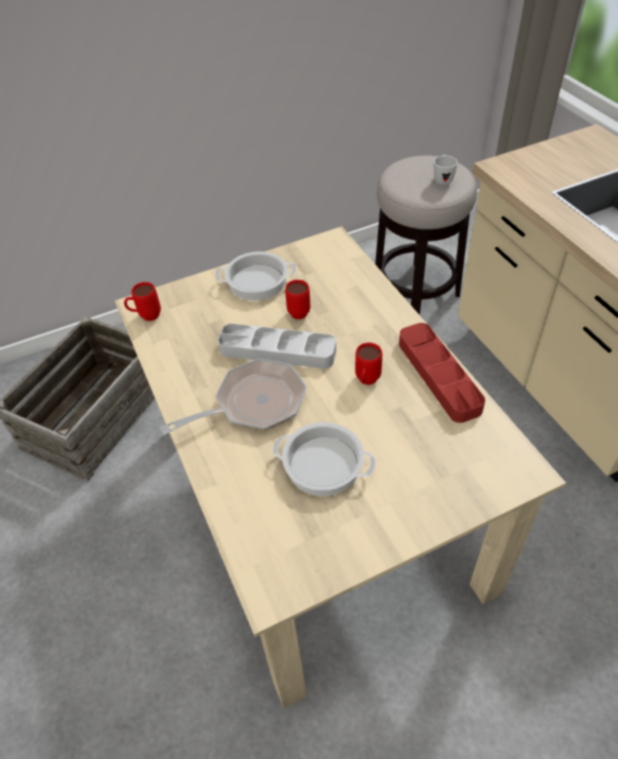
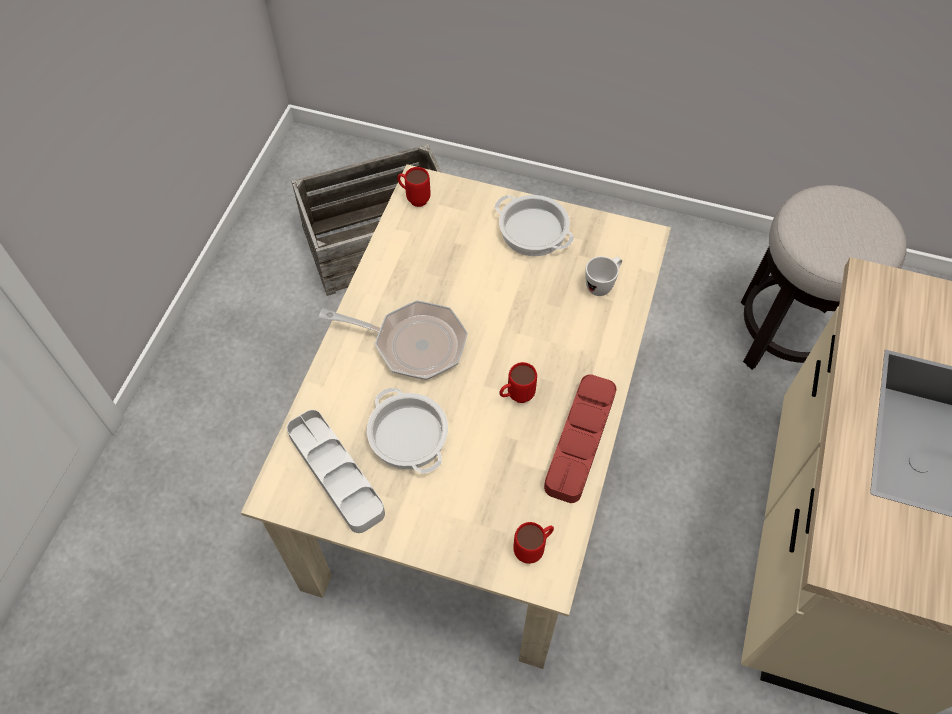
camera: 40 degrees right, 10 degrees up
grey tray [218,323,336,369] -> grey tray moved to [287,410,385,533]
red mug [285,280,310,319] -> red mug moved to [513,522,554,564]
white mug [434,155,458,185] -> white mug moved to [585,256,622,296]

